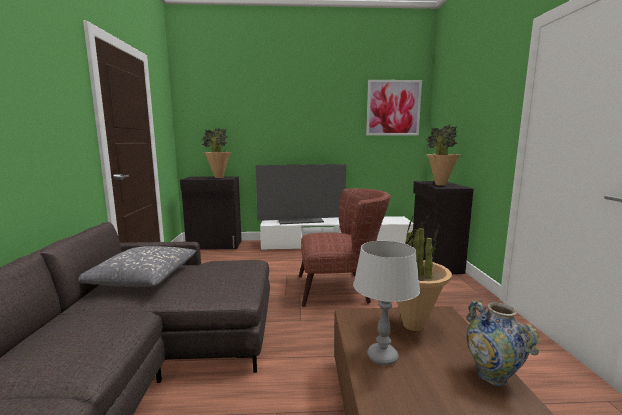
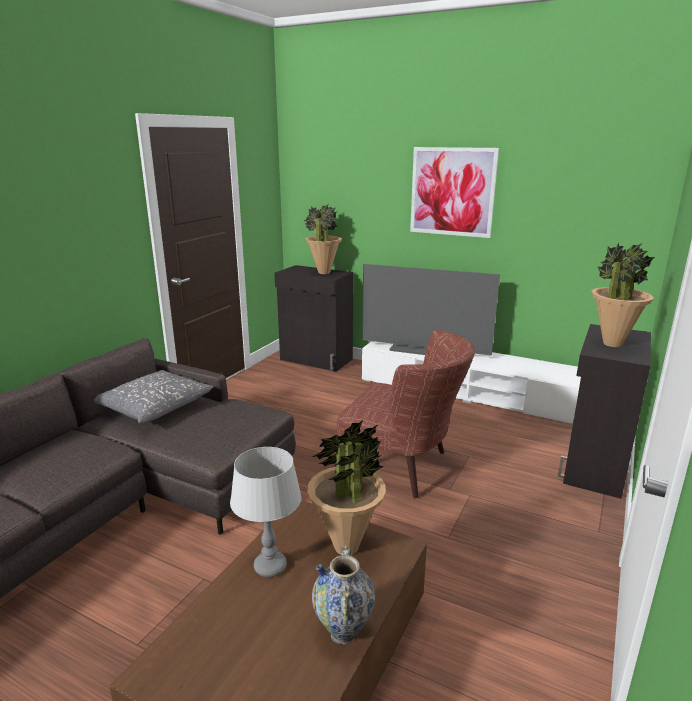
camera: 30 degrees right, 10 degrees up
picture [366,80,422,135] -> picture moved to [410,147,499,238]

